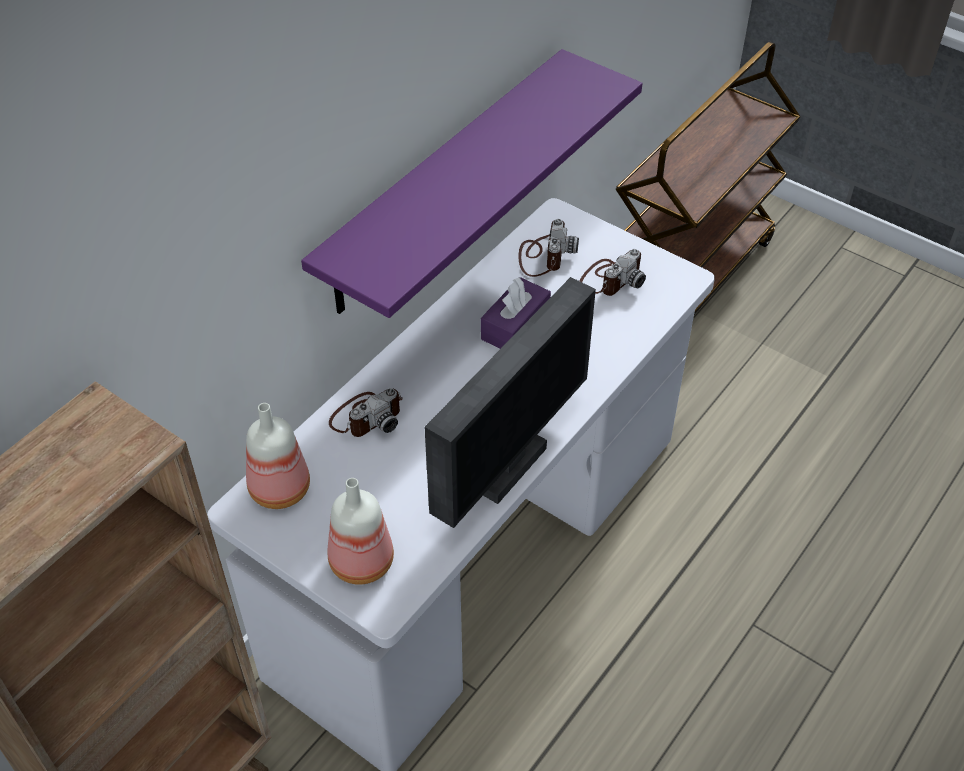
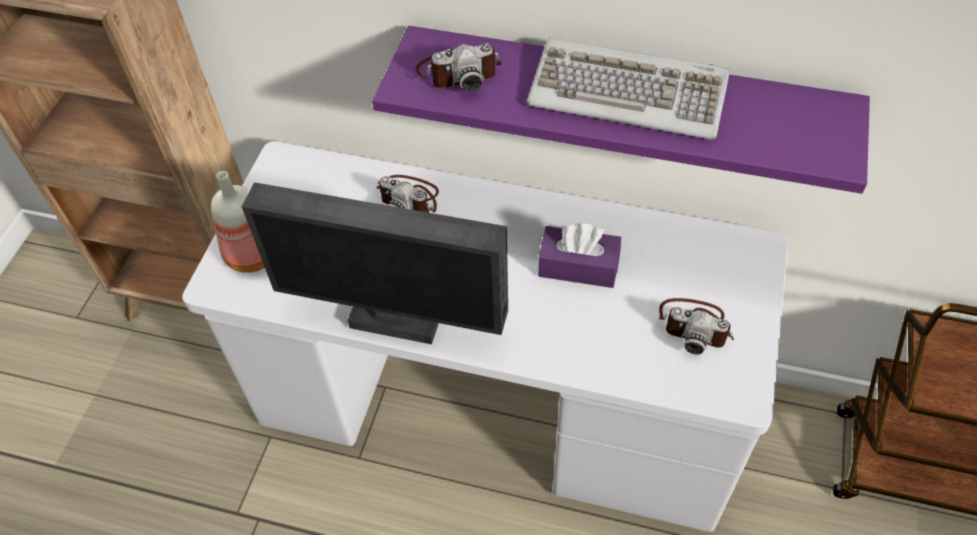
camera: 70 degrees right, 5 degrees up
bottle [246,403,310,509] -> none
camera [518,219,579,277] -> camera moved to [416,43,502,91]
none -> keyboard [527,38,730,139]

